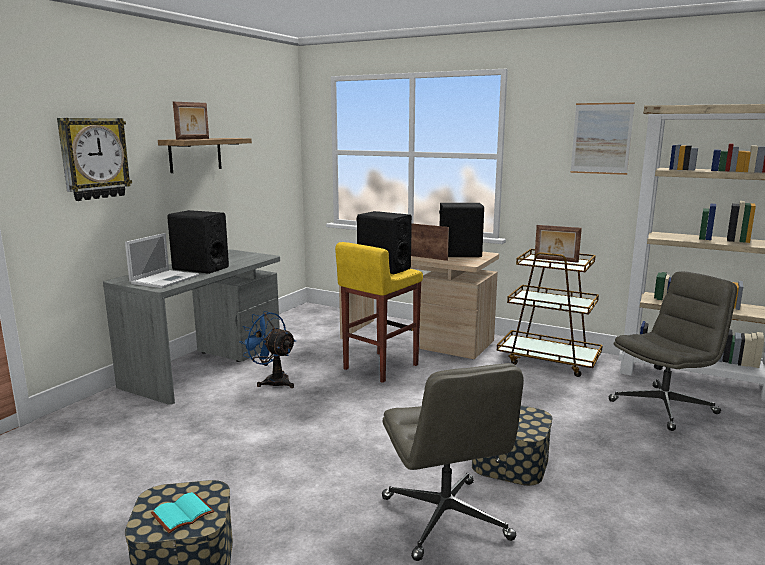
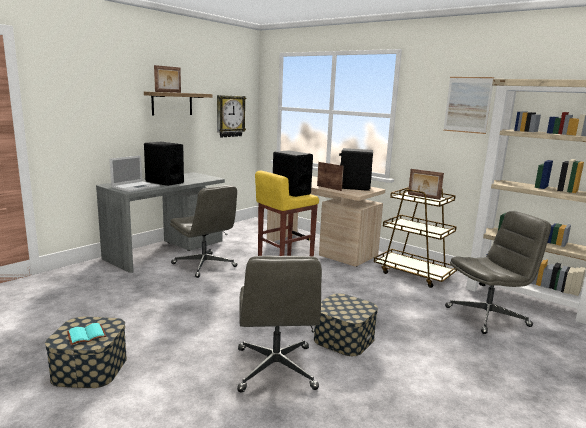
camera: 10 degrees right, 0 degrees up
wall clock [57,118,132,201] -> wall clock moved to [217,95,246,138]
blue fan [239,311,296,388] -> grey office chair [170,185,237,278]

